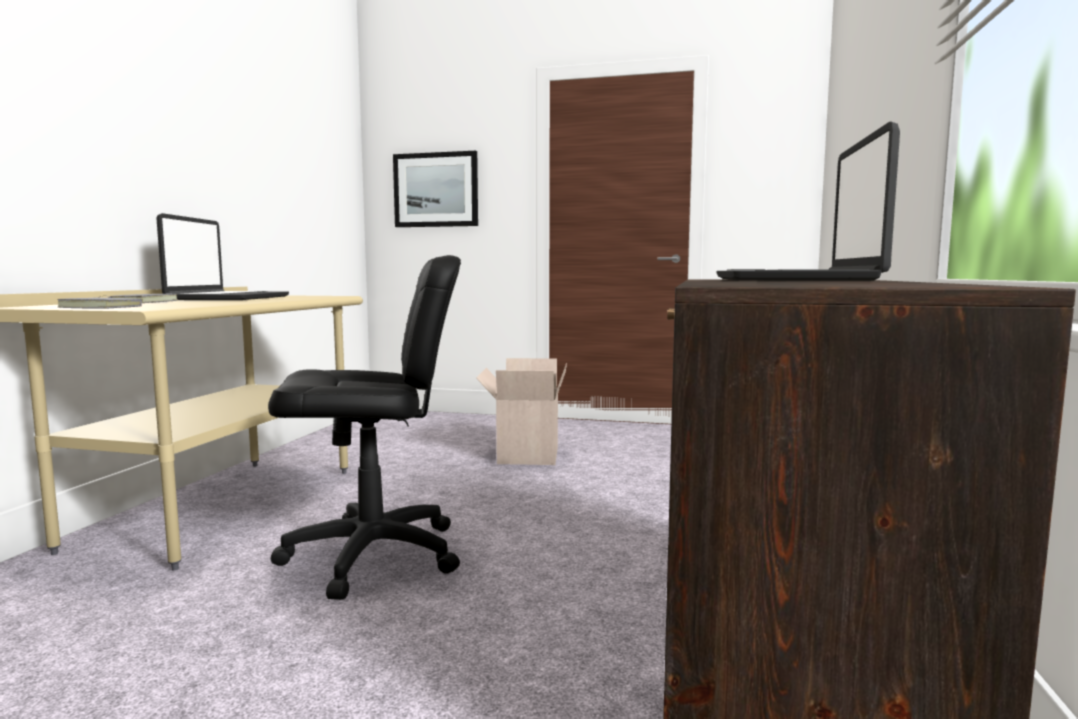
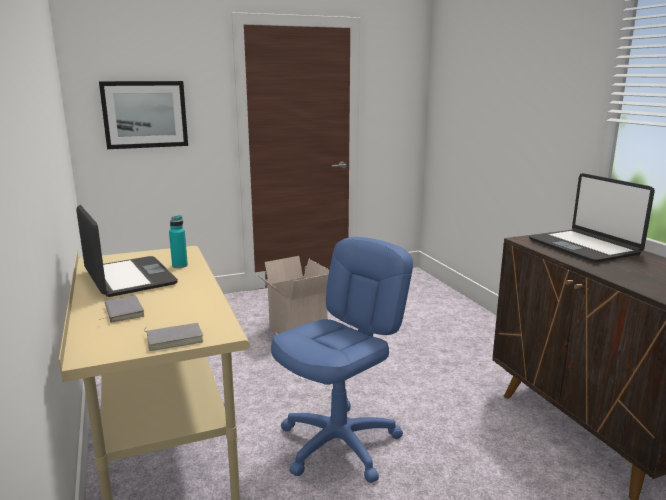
camera: 35 degrees left, 10 degrees up
black office chair [268,255,461,600] -> blue office chair [271,237,413,483]
none -> turquoise bottle [169,215,188,268]

